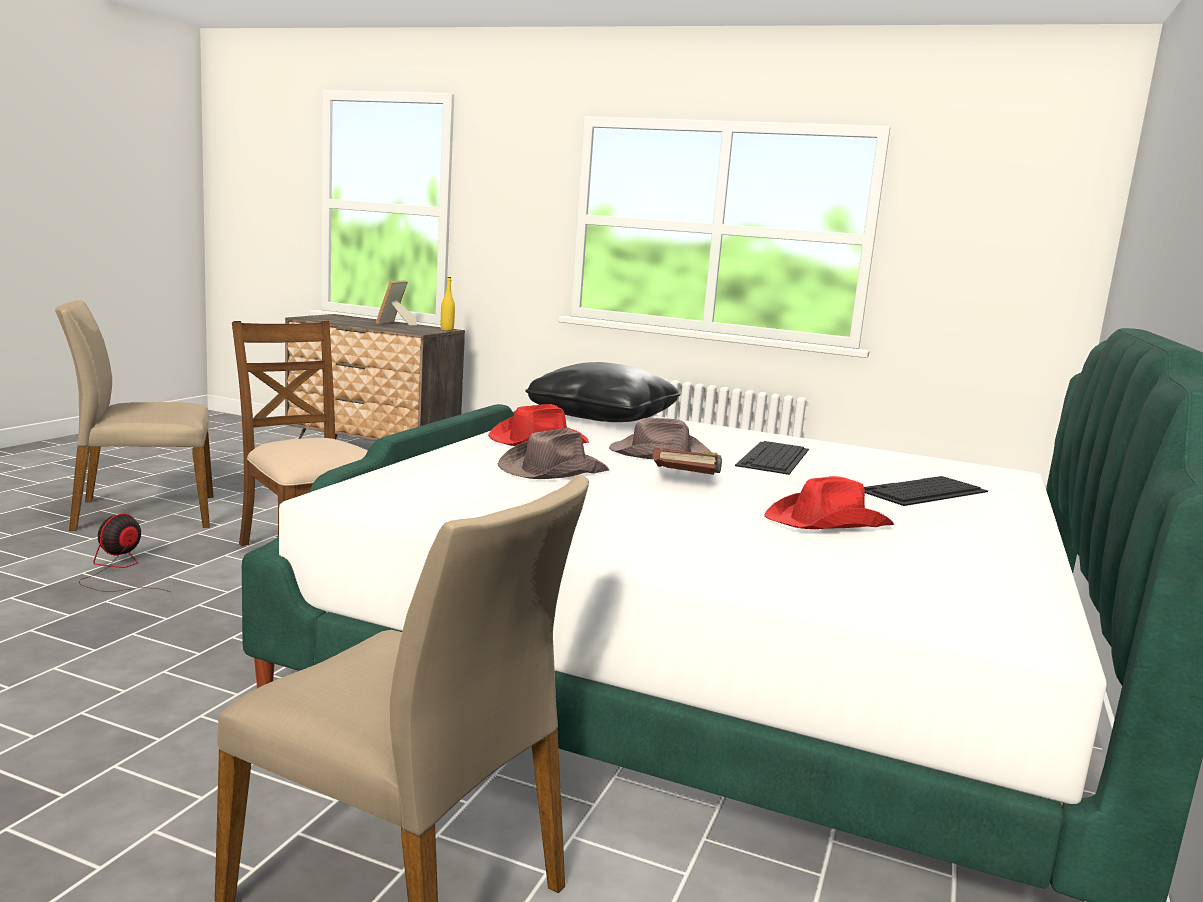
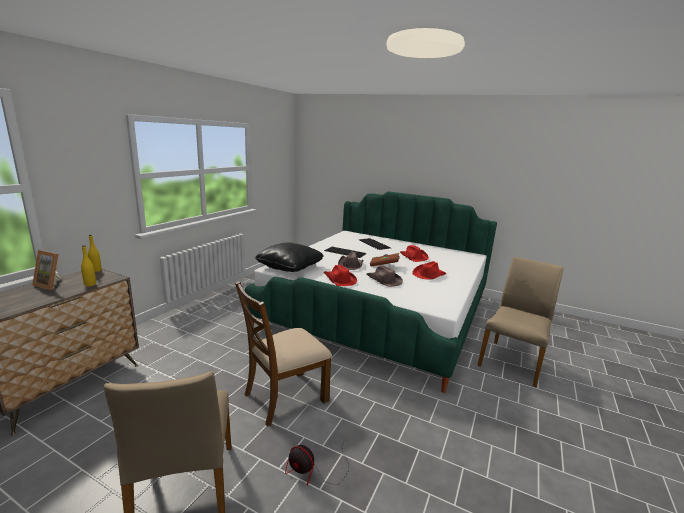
camera: 85 degrees left, 5 degrees up
none -> yellow bottle [81,246,96,286]
none -> red hat [412,261,446,279]

